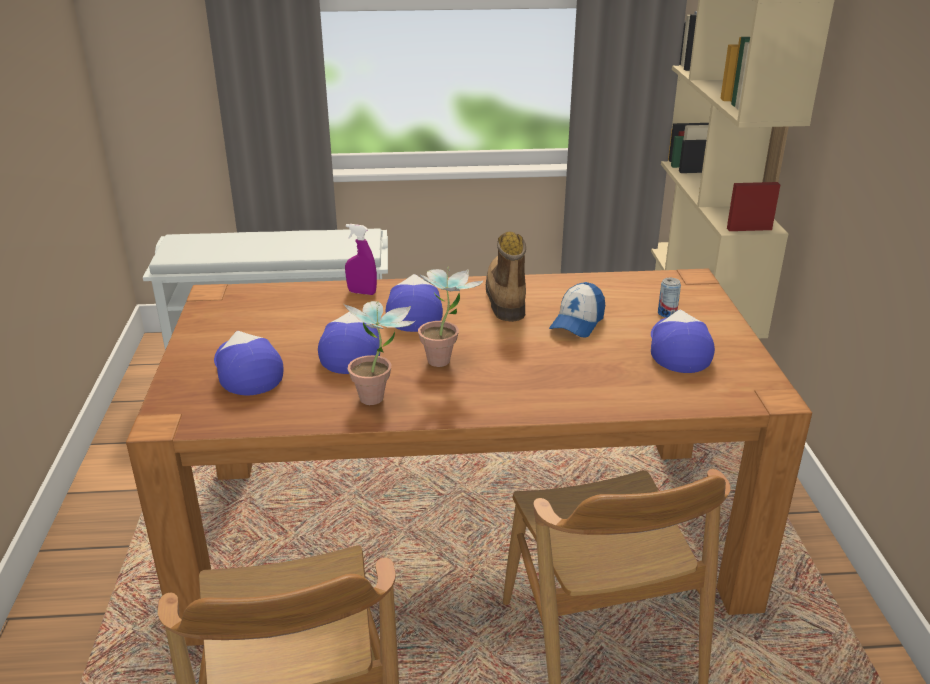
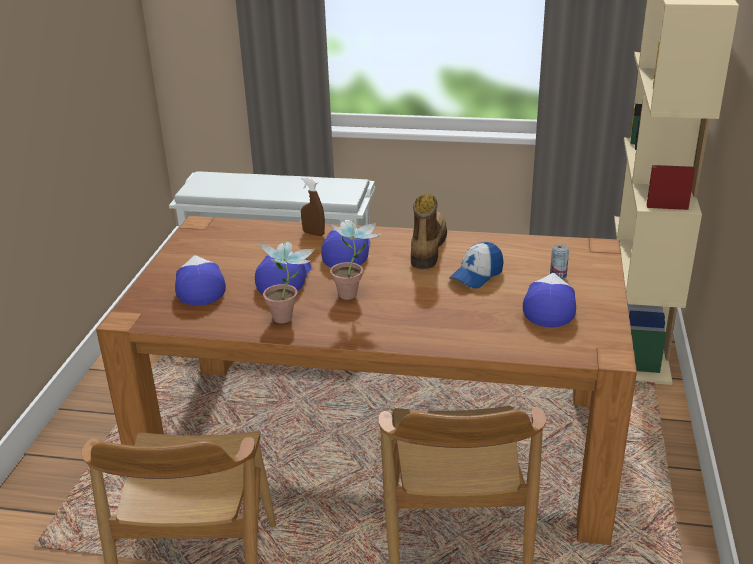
camera: 15 degrees right, 0 degrees up
purple spray bottle [345,224,377,295] -> brown spray bottle [301,177,325,236]

